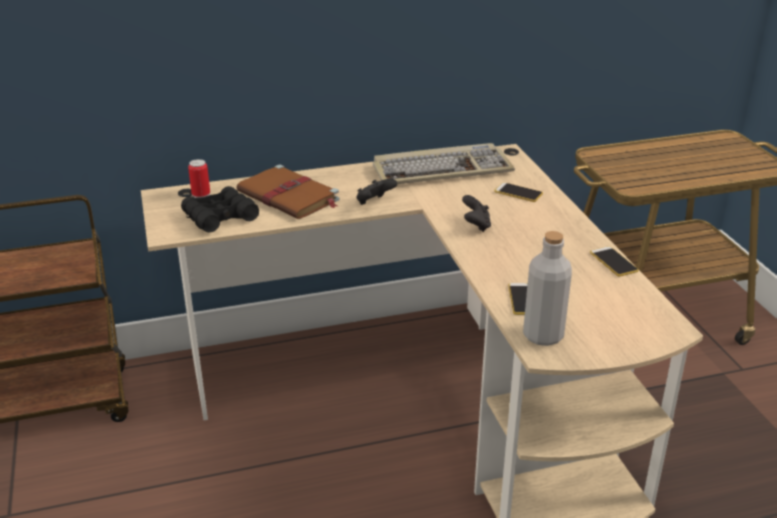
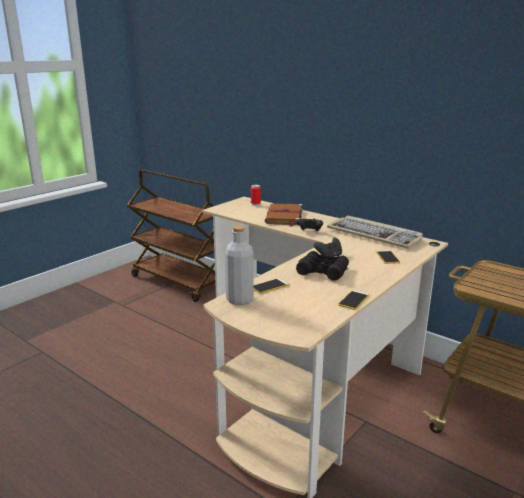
camera: 55 degrees right, 10 degrees down
black binoculars [181,186,259,232] -> black binoculars moved to [296,251,349,281]

